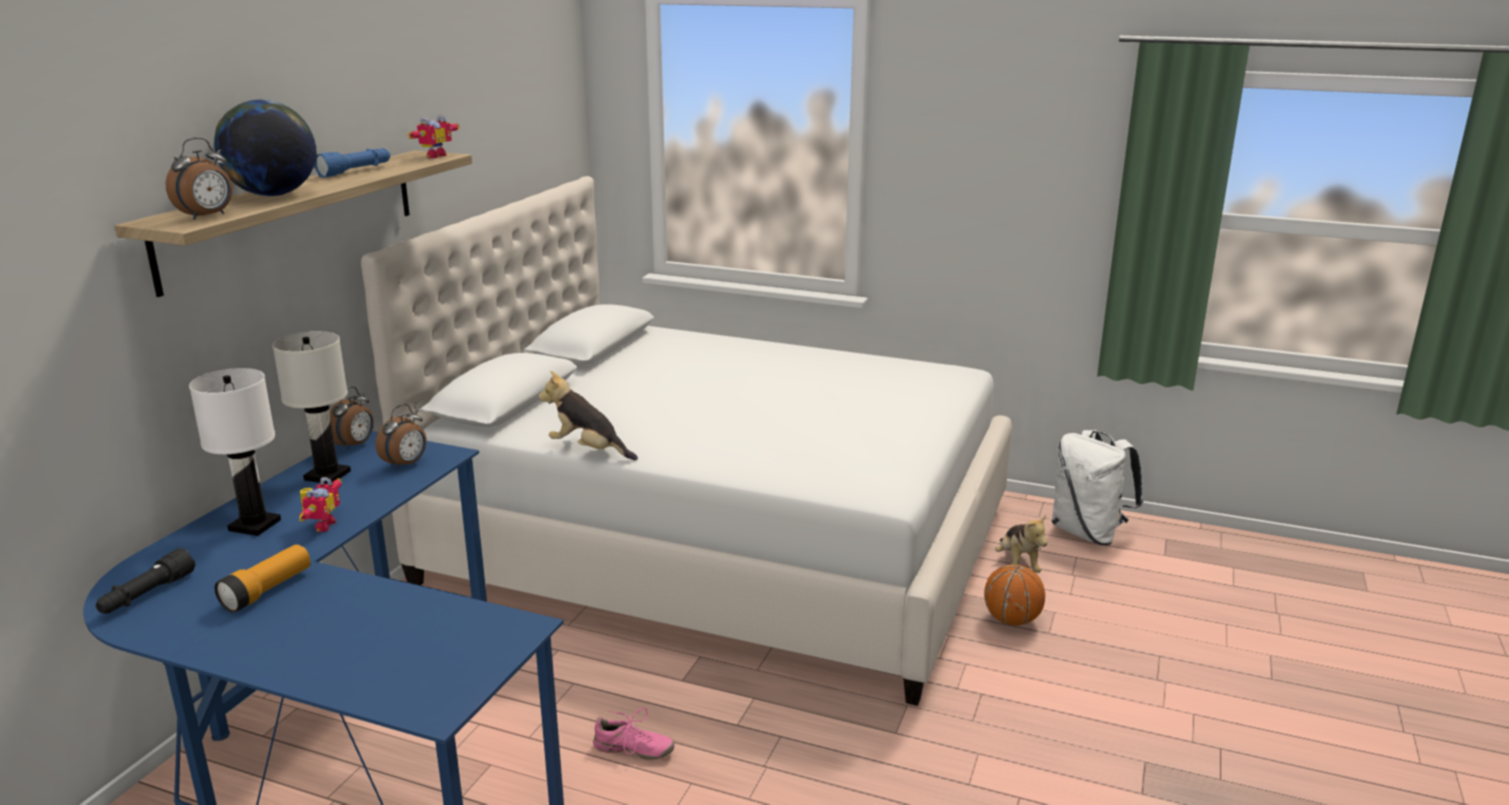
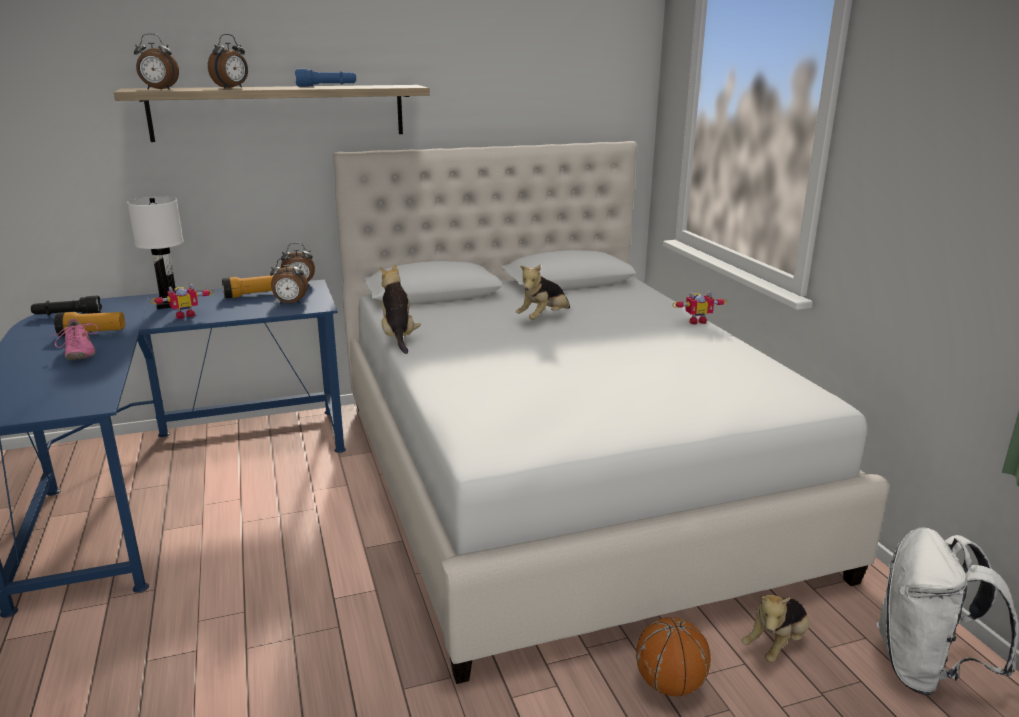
camera: 50 degrees right, 0 degrees up
globe [214,99,317,196] -> alarm clock [208,34,248,89]
white table lamp [272,331,351,484] -> flashlight [222,275,274,298]
toy robot [408,115,460,158] -> toy robot moved to [672,291,727,325]
pink shoe [593,708,675,760] -> pink shoe moved to [49,319,98,360]
none -> plush toy [516,264,570,320]

